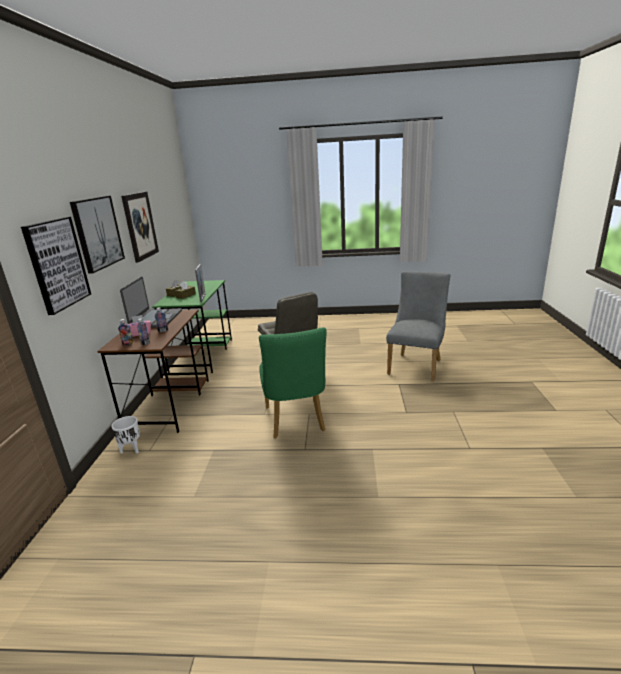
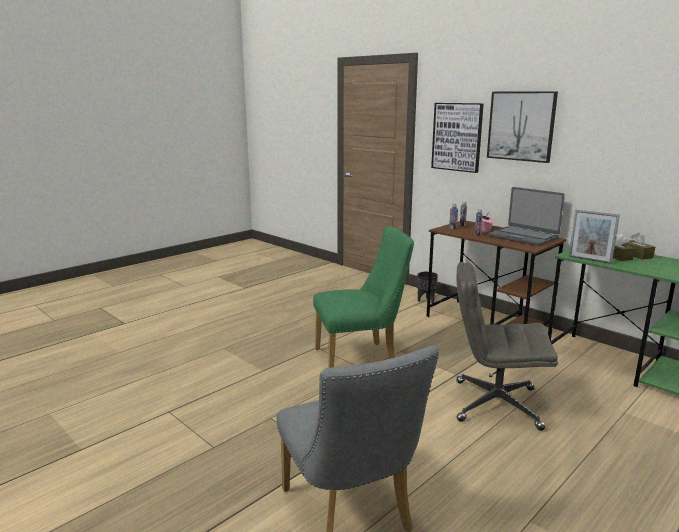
camera: 130 degrees right, 5 degrees down
white planter [111,416,140,454] -> black planter [417,272,438,303]
picture [121,192,159,263] -> none
green chair [259,327,326,439] -> green chair turned 135 degrees clockwise [313,226,414,368]

